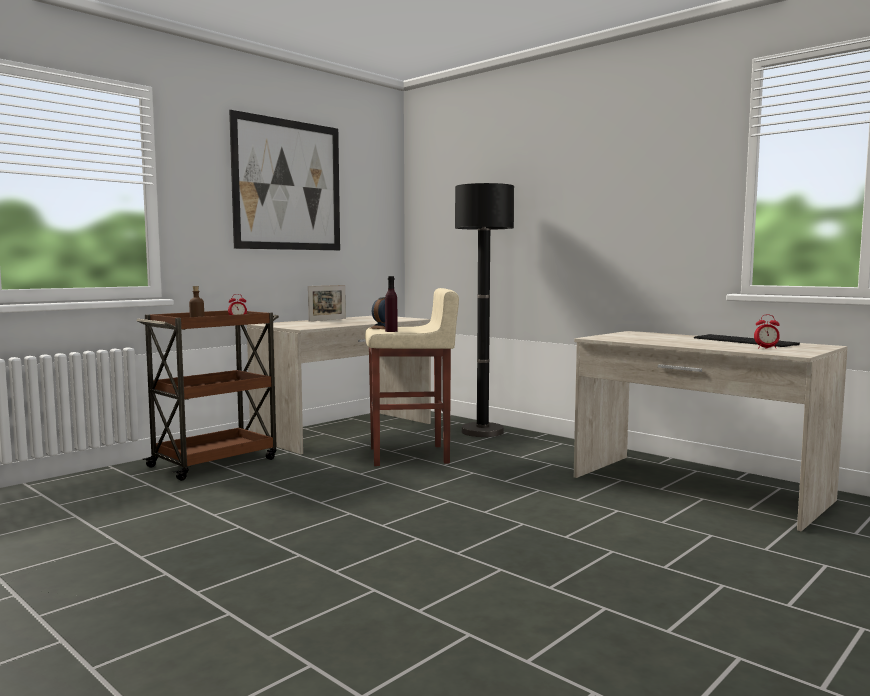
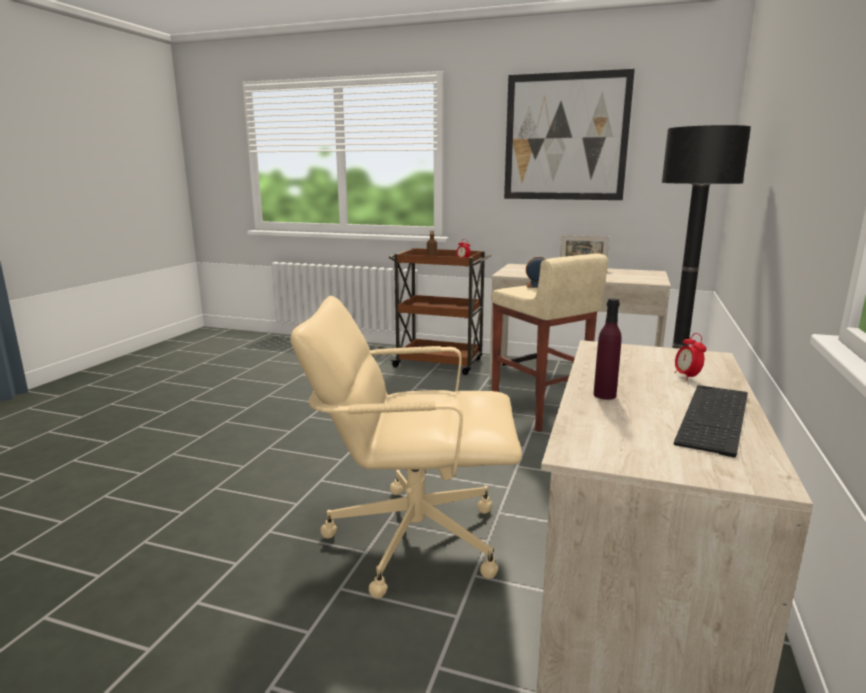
camera: 65 degrees right, 10 degrees up
purple bottle [385,276,398,332] -> purple bottle moved to [594,298,622,400]
alarm clock [754,314,780,349] -> alarm clock moved to [674,333,706,378]
none -> beige office chair [290,296,522,599]

